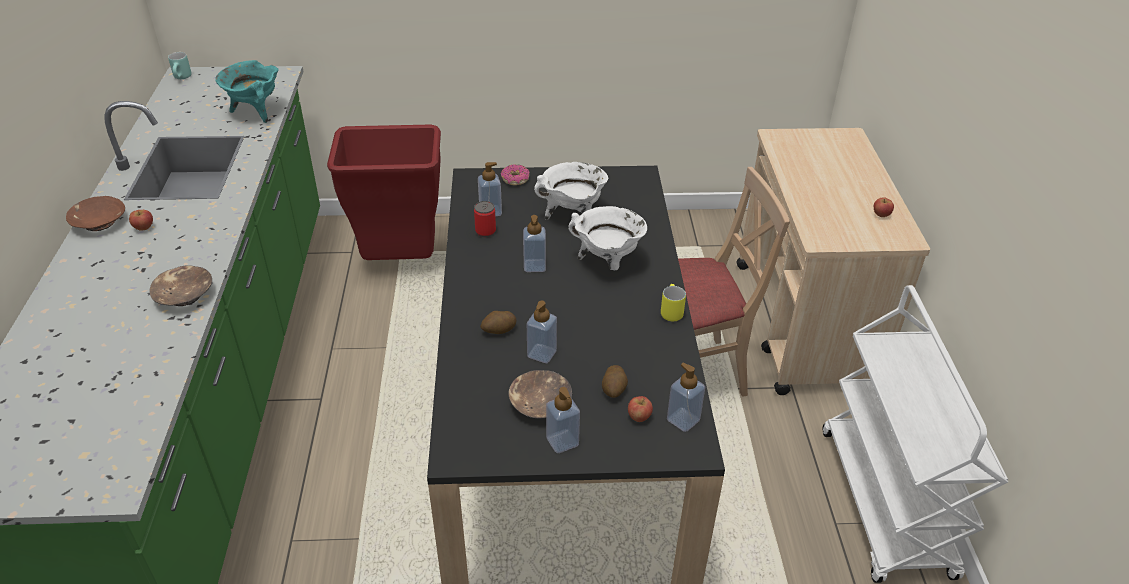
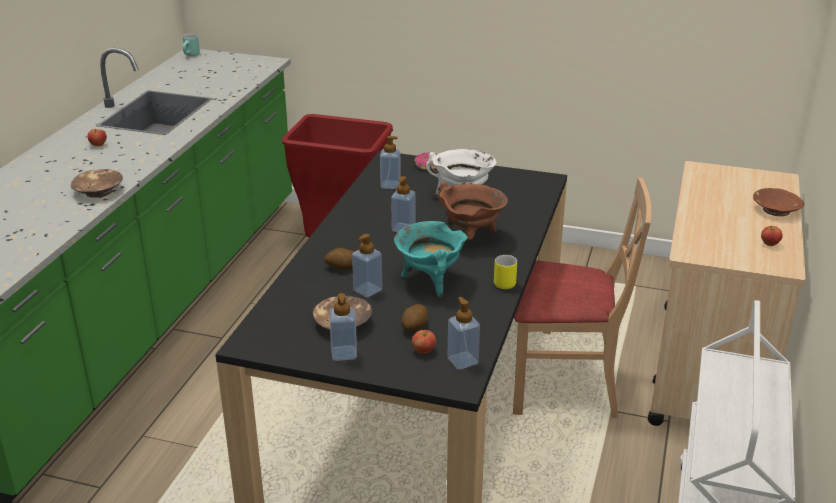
camera: 20 degrees right, 10 degrees down
brown bowl [66,196,125,231] -> brown bowl moved to [753,188,804,216]
turquoise cooking pot [215,60,279,123] -> turquoise cooking pot moved to [394,221,468,298]
can [474,201,496,237] -> none
white cooking pot [569,206,647,270] -> brown cooking pot [438,182,508,240]

